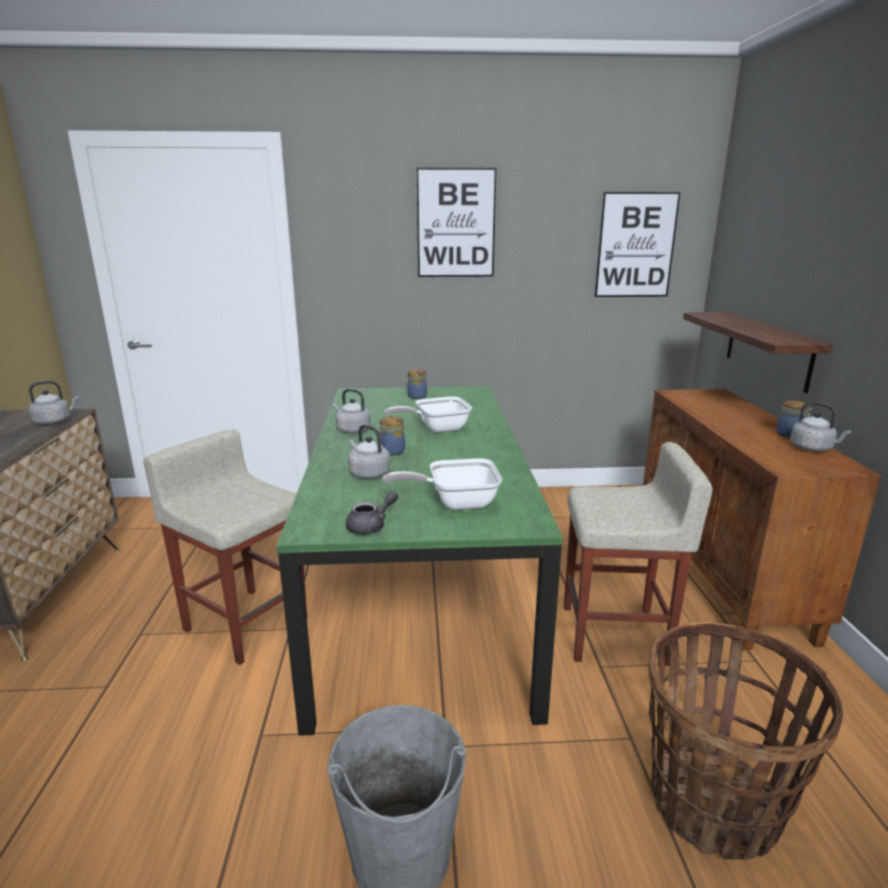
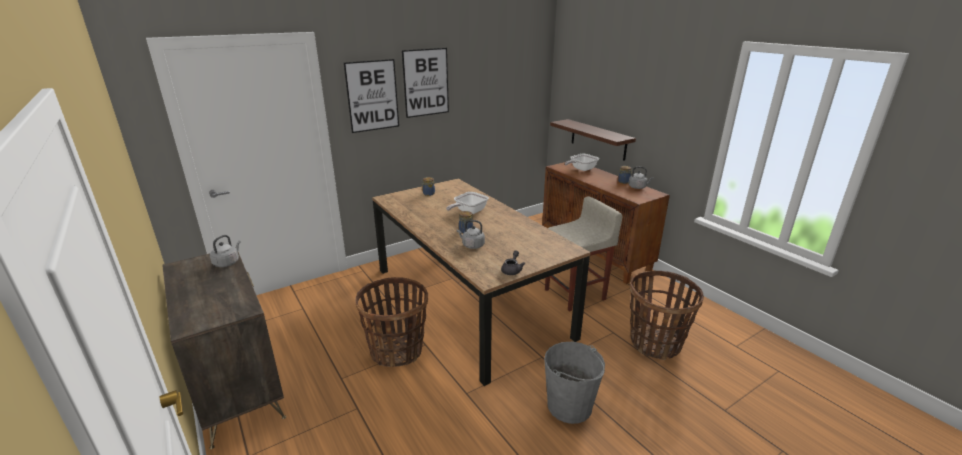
camera: 30 degrees left, 5 degrees up
beige stool [143,429,307,665] -> basket [355,277,428,367]
green dining table [276,386,563,736] -> brown dining table [372,179,591,386]
grey kettle [333,389,371,434] -> none
frying pan [382,458,502,510] -> frying pan moved to [564,154,599,171]
picture [595,192,681,297] -> picture moved to [344,59,399,133]

